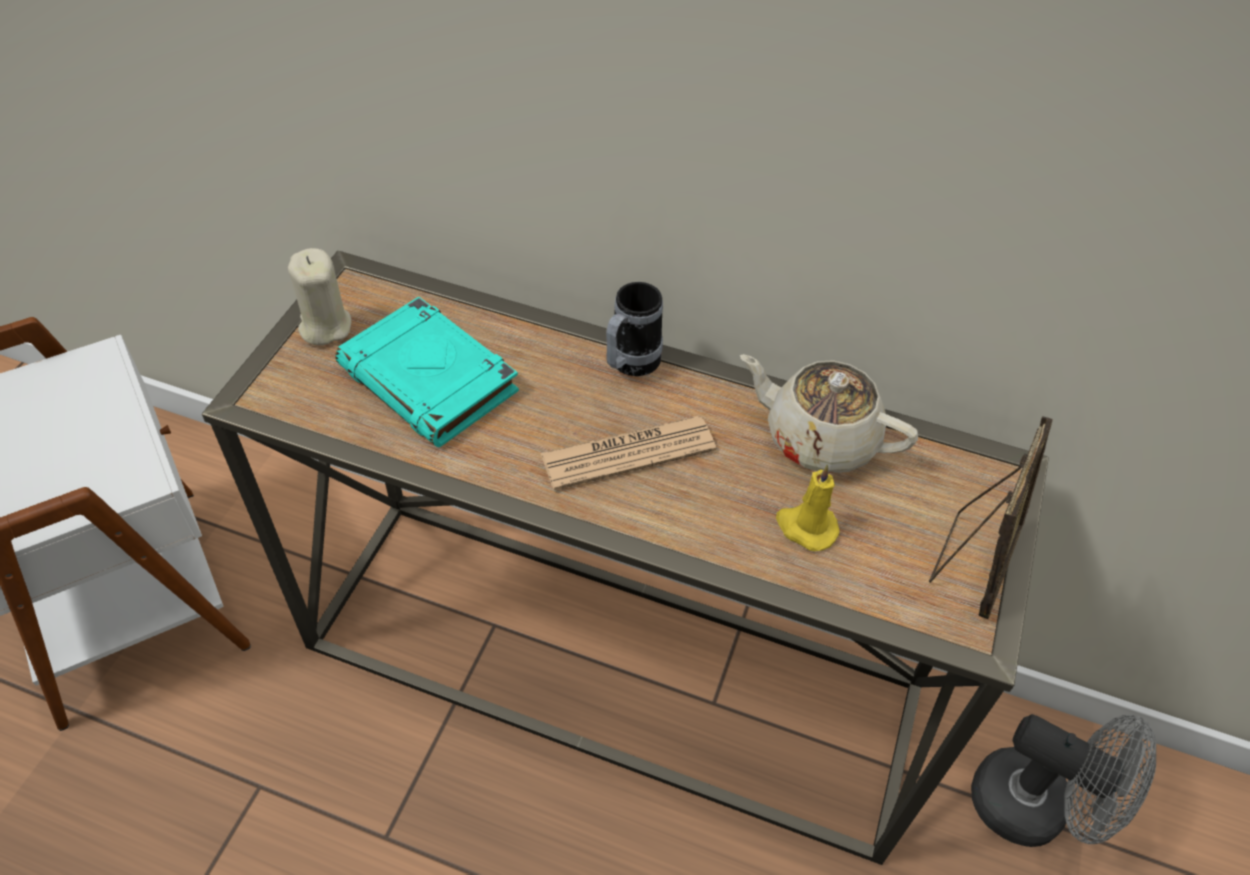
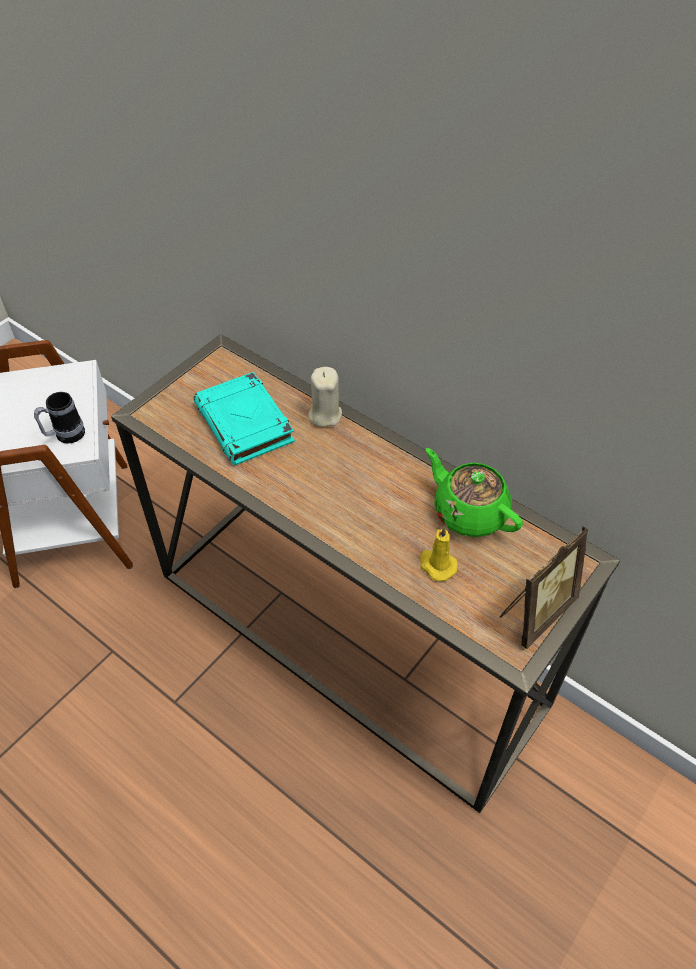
camera: 20 degrees right, 0 degrees up
beige candle [288,248,351,345] -> beige candle moved to [308,367,342,427]
newspaper [540,416,716,490] -> none
mug [606,282,663,376] -> mug moved to [34,392,85,444]
beige teapot [740,354,918,473] -> green teapot [426,448,523,537]
grey fan [971,714,1156,847] -> none

